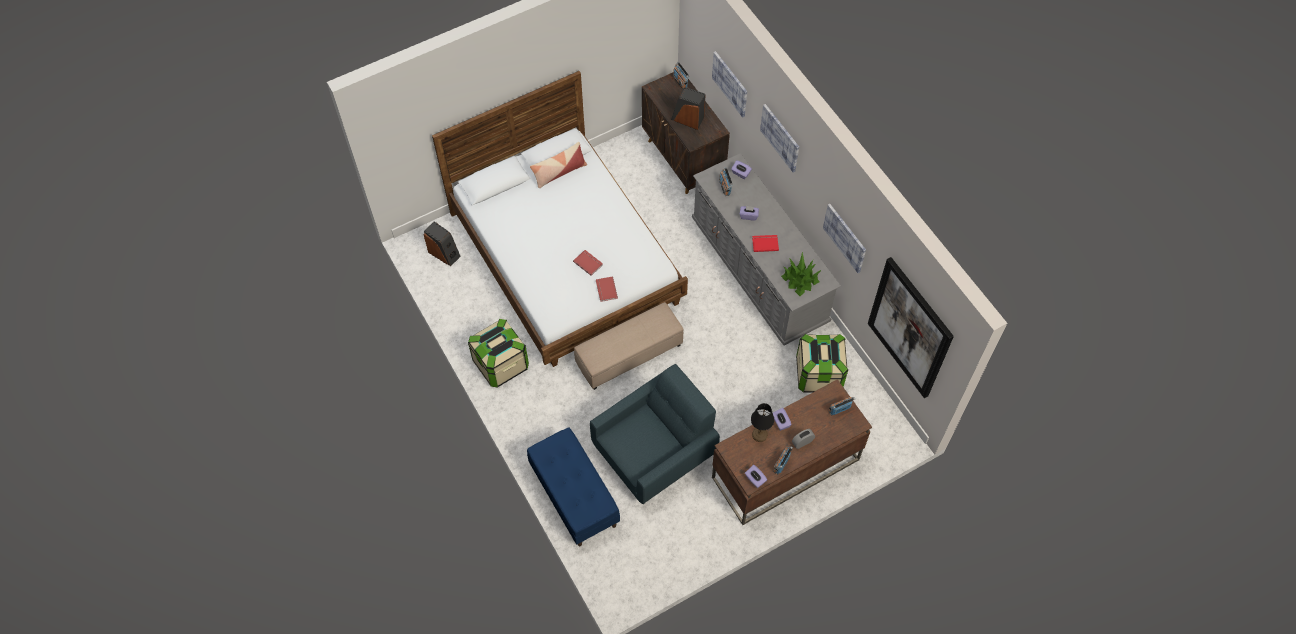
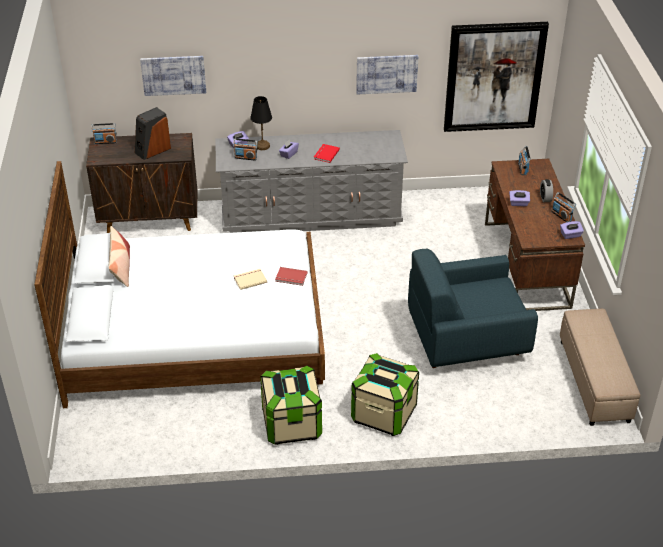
camera: 65 degrees left, 20 degrees down
speaker [424,221,461,266] -> none
blue bench [527,427,620,546] -> none
red book [573,250,603,276] -> beige book [234,269,267,290]
beige ottoman [574,302,683,390] -> beige ottoman moved to [560,309,640,426]
blue armchair [590,364,720,504] -> blue armchair turned 90 degrees counterclockwise [408,249,538,368]
black table lamp [751,403,774,442] -> black table lamp moved to [250,96,272,150]
picture [760,104,799,172] -> none
potted plant [781,252,821,296] -> none
storage box [796,334,848,393] -> storage box moved to [351,353,419,436]

